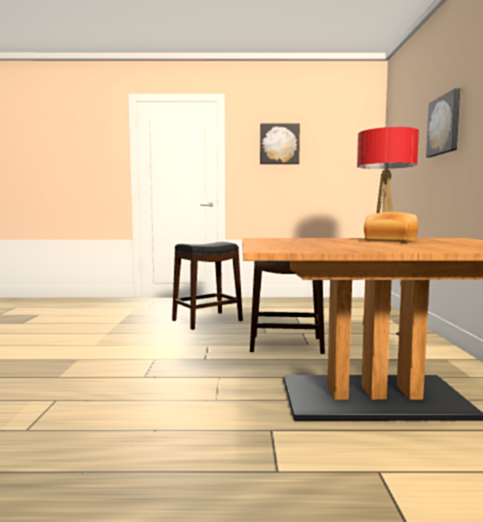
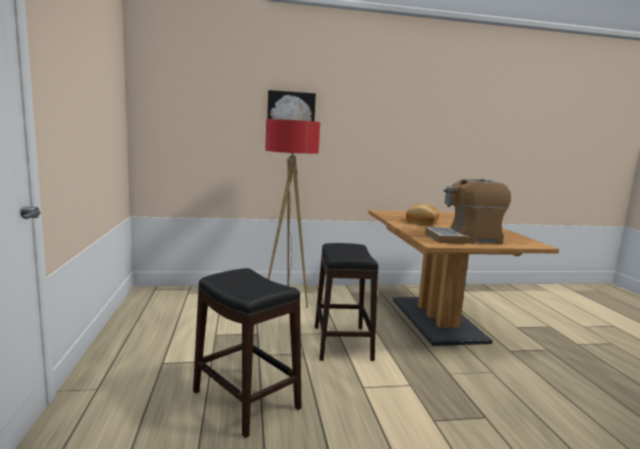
camera: 100 degrees left, 5 degrees up
picture [260,124,300,164] -> none
none -> coffee machine [425,179,511,244]

